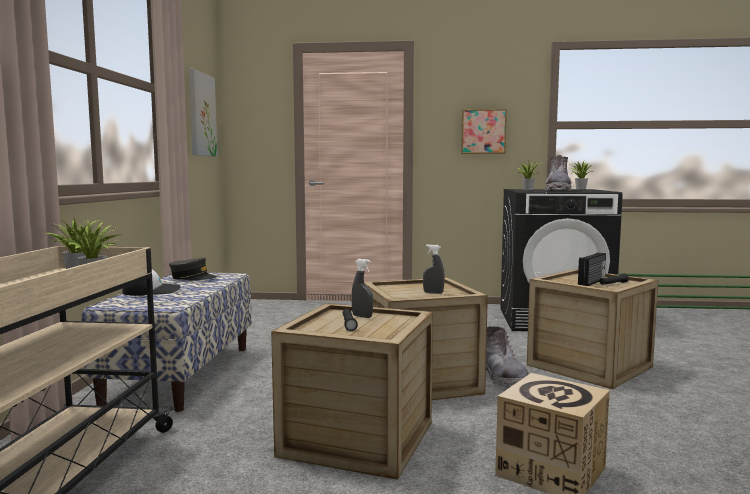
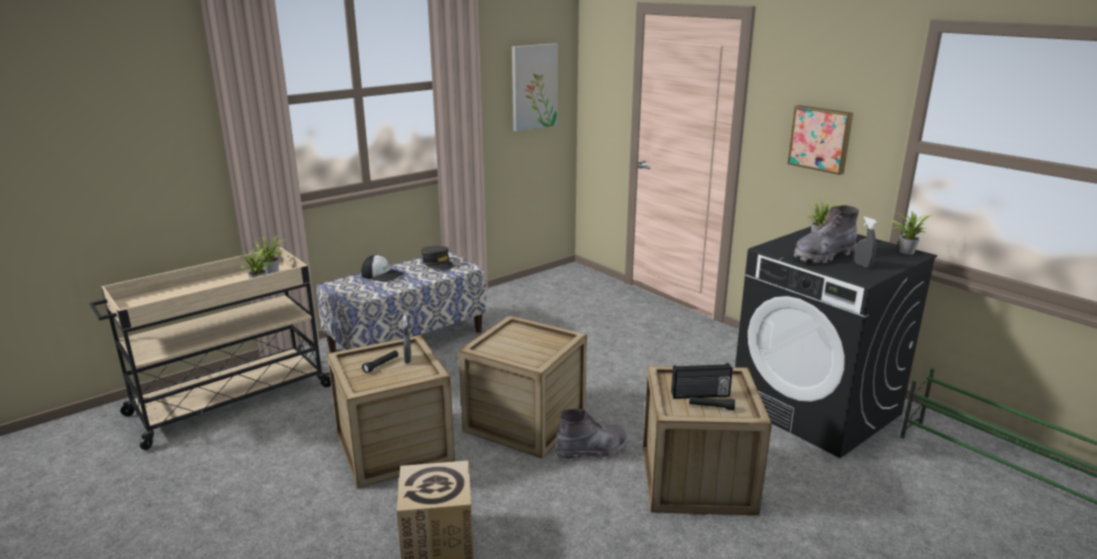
camera: 45 degrees right, 15 degrees up
grey spray bottle [423,244,445,294] -> grey spray bottle moved to [854,217,877,268]
grey boot [486,326,528,386] -> grey boot turned 135 degrees counterclockwise [555,409,627,461]

